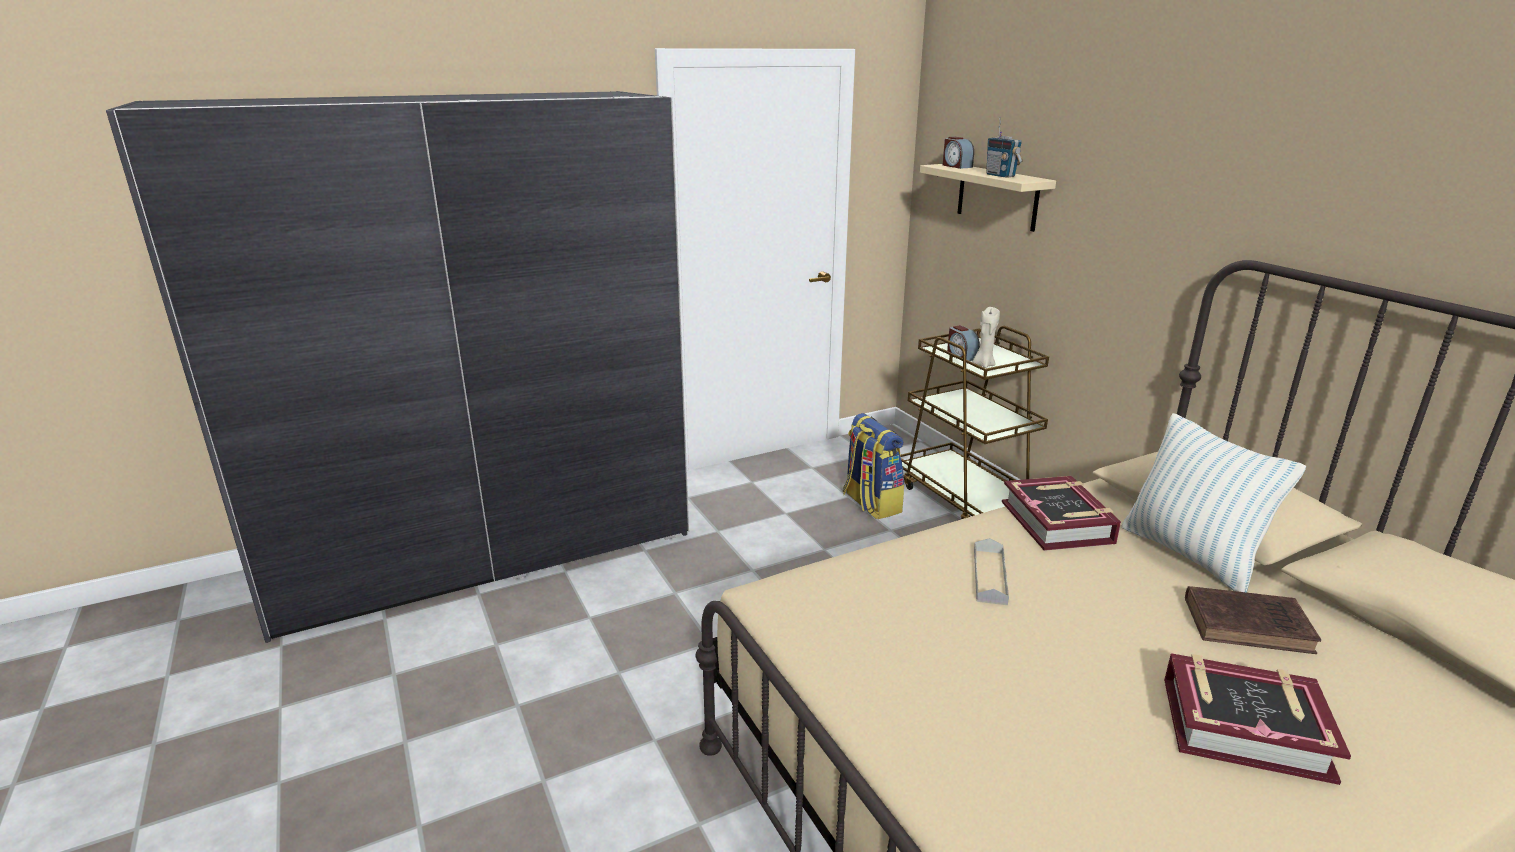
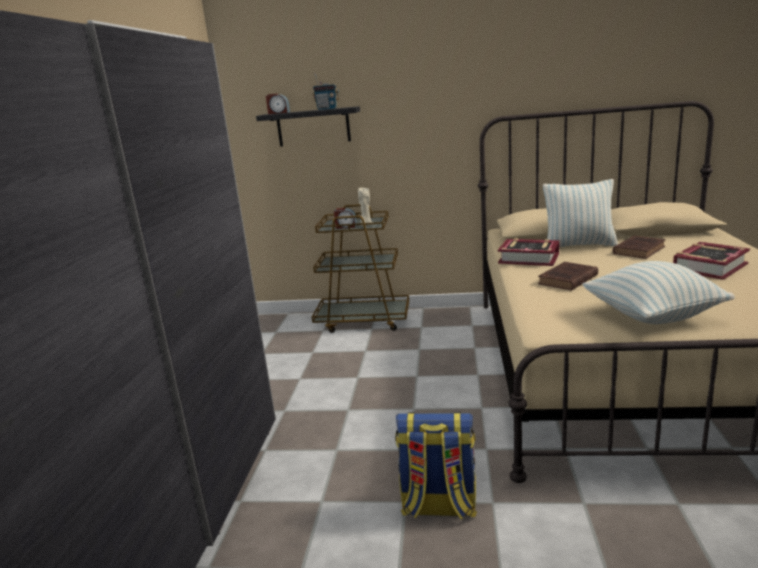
camera: 55 degrees left, 5 degrees down
backpack [843,413,904,519] -> backpack moved to [395,412,477,519]
beige shelf [920,164,1056,232] -> black shelf [256,106,360,147]
grey tray [974,538,1009,605] -> brown book [538,262,598,291]
none -> pillow [582,261,735,324]

